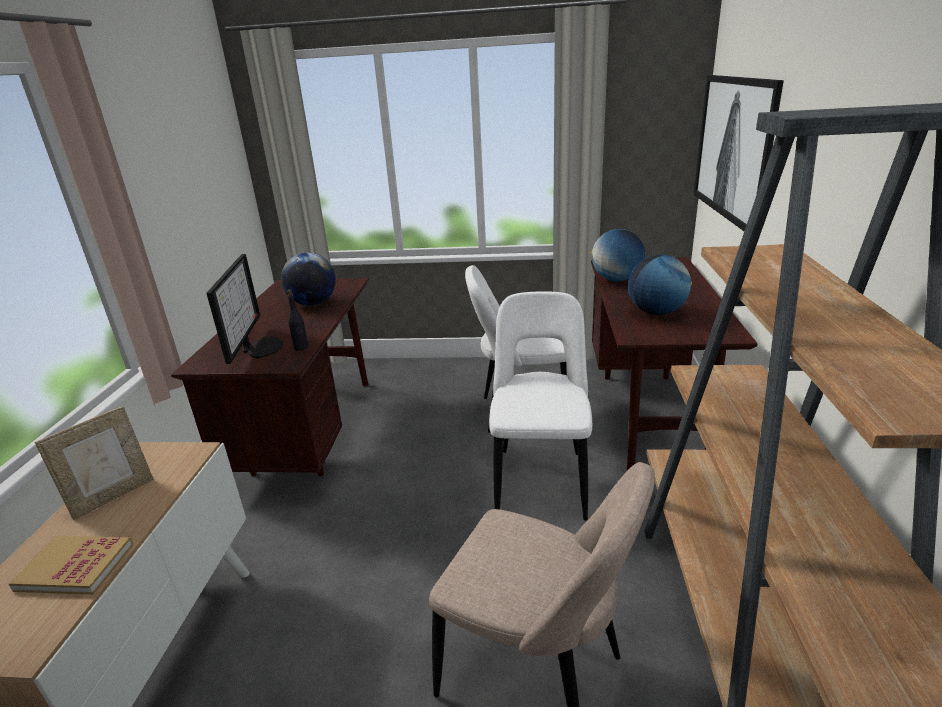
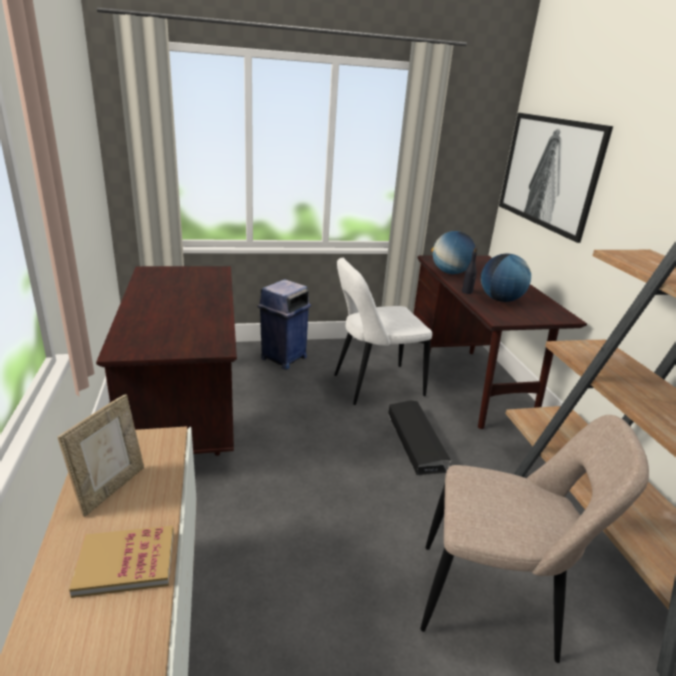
camera: 20 degrees left, 0 degrees up
monitor [206,254,283,364] -> none
globe [281,252,336,306] -> none
black bottle [287,289,309,351] -> black bottle moved to [462,247,477,294]
white chair [489,291,592,521] -> black storage box [388,401,451,475]
none -> blue trash can [257,279,311,370]

